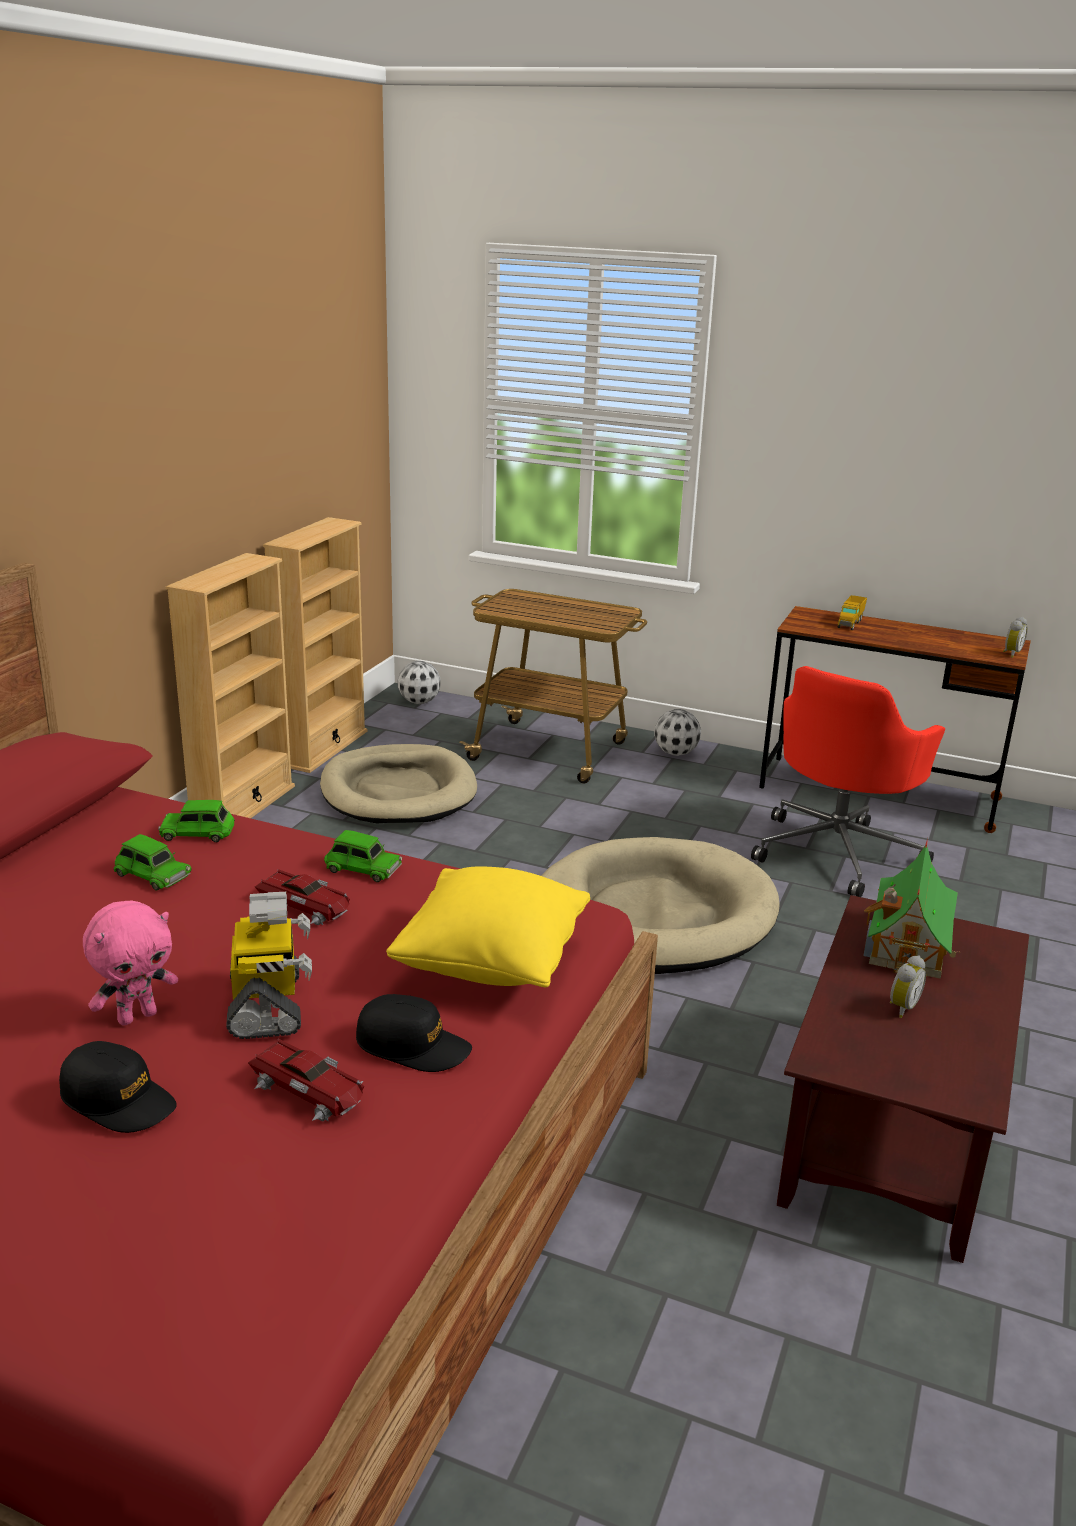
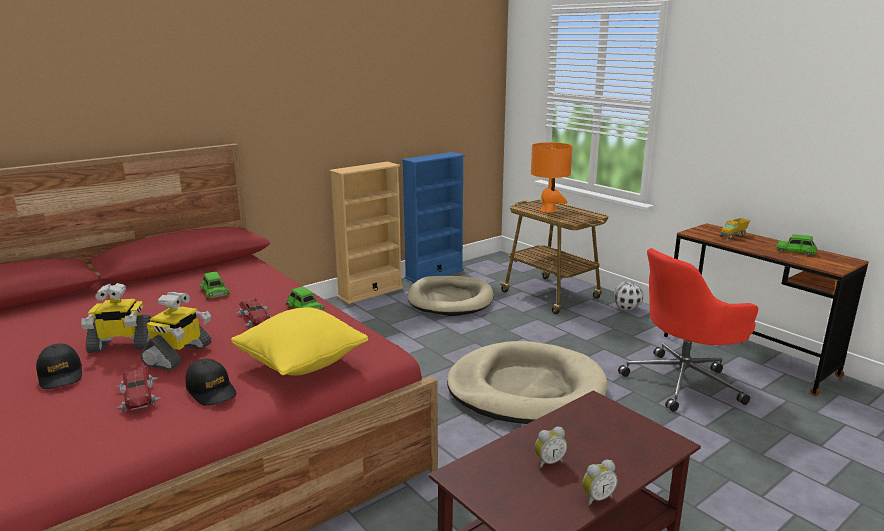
camera: 30 degrees right, 5 degrees down
pink plush toy [83,901,178,1026] -> toy robot [81,283,152,353]
green toy car [158,800,235,842] -> green toy car moved to [776,235,817,256]
beige bookcase [263,517,367,773] -> blue bookcase [402,152,465,283]
football [398,661,440,704] -> none
toy house [863,838,961,979] -> none
alarm clock [1003,617,1027,658] -> alarm clock moved to [582,460,618,506]
none -> orange table lamp [531,142,573,212]

